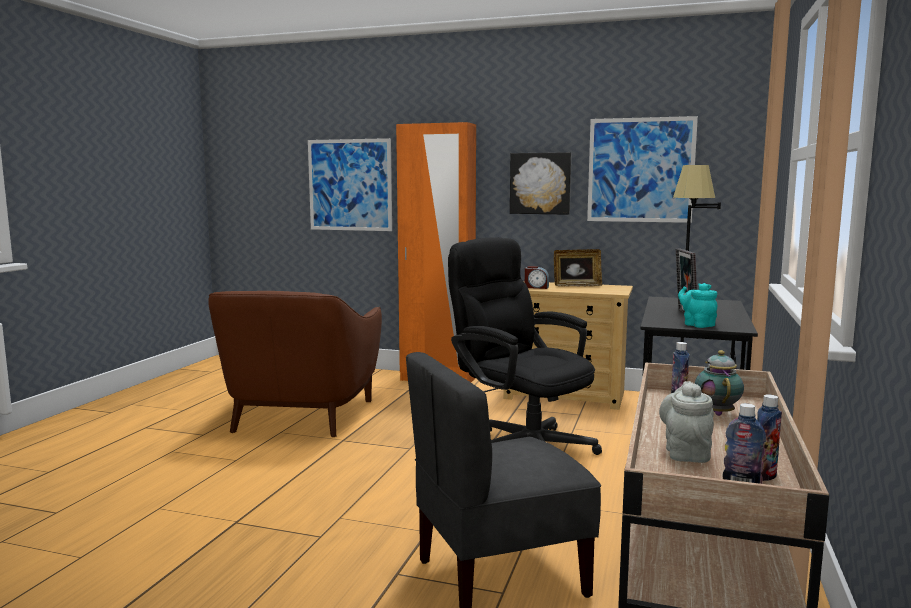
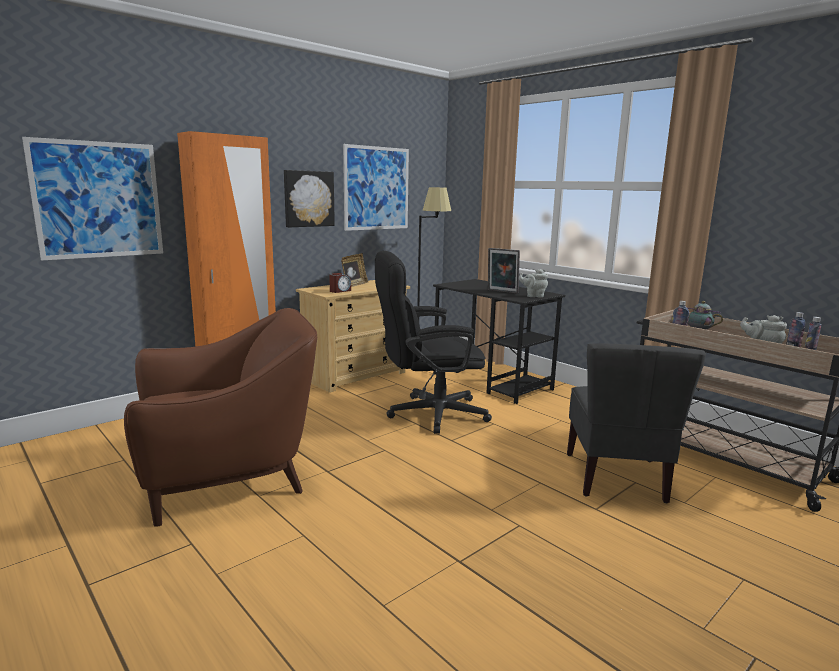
camera: 60 degrees left, 5 degrees up
brown armchair [208,291,382,437] -> brown armchair turned 60 degrees counterclockwise [124,308,317,527]
turquoise teapot [678,283,718,328] -> grey teapot [519,269,548,297]

